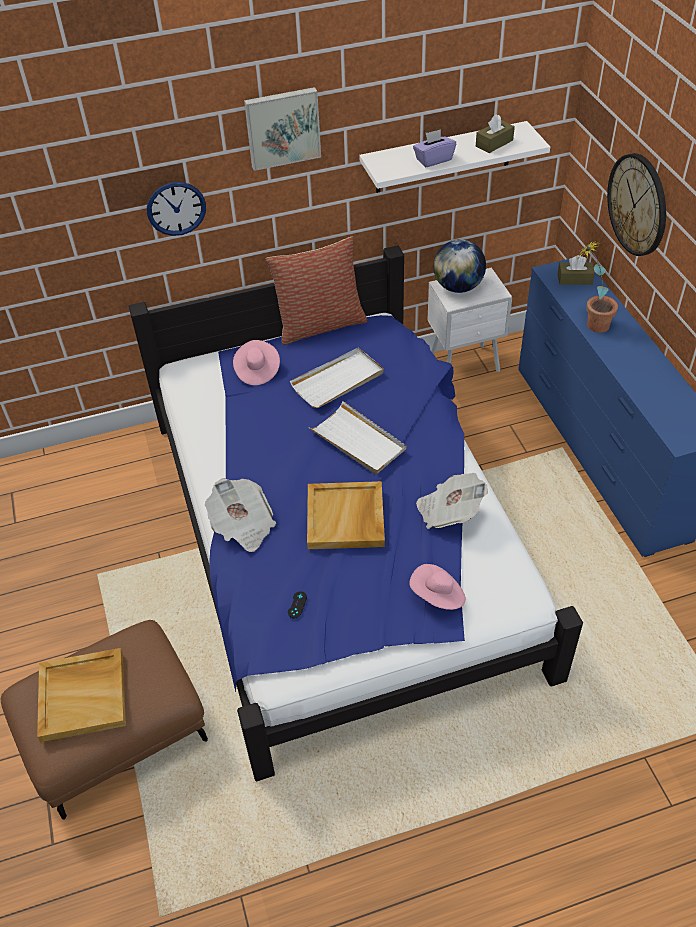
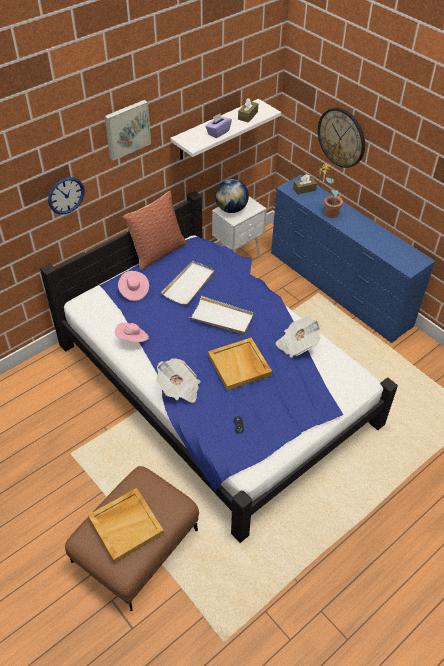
camera: 25 degrees left, 0 degrees up
pink hat [409,564,466,610] -> pink hat moved to [115,323,149,342]

